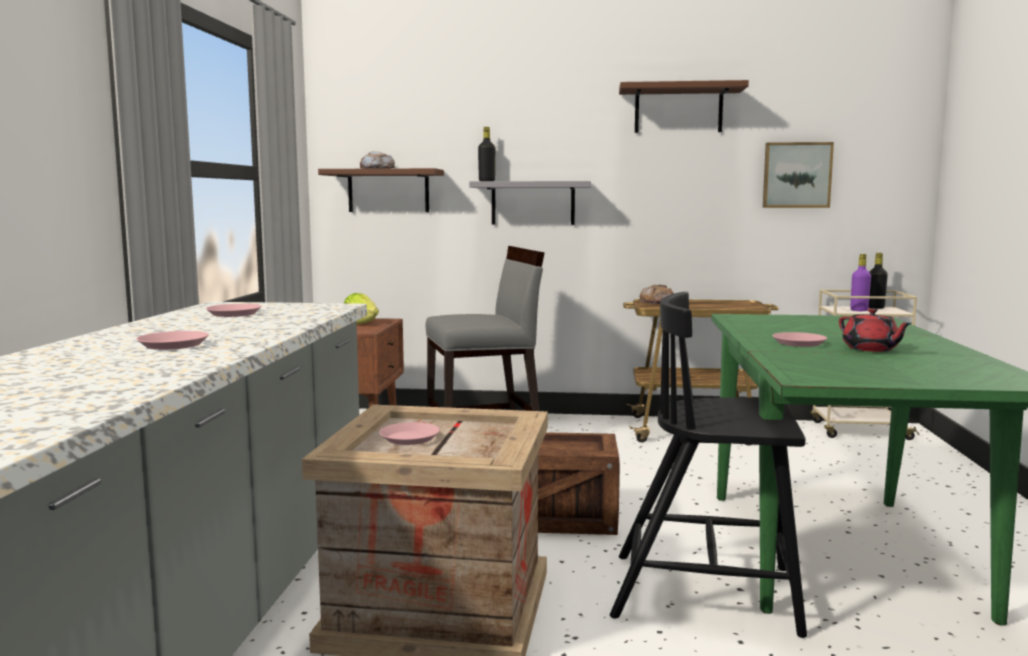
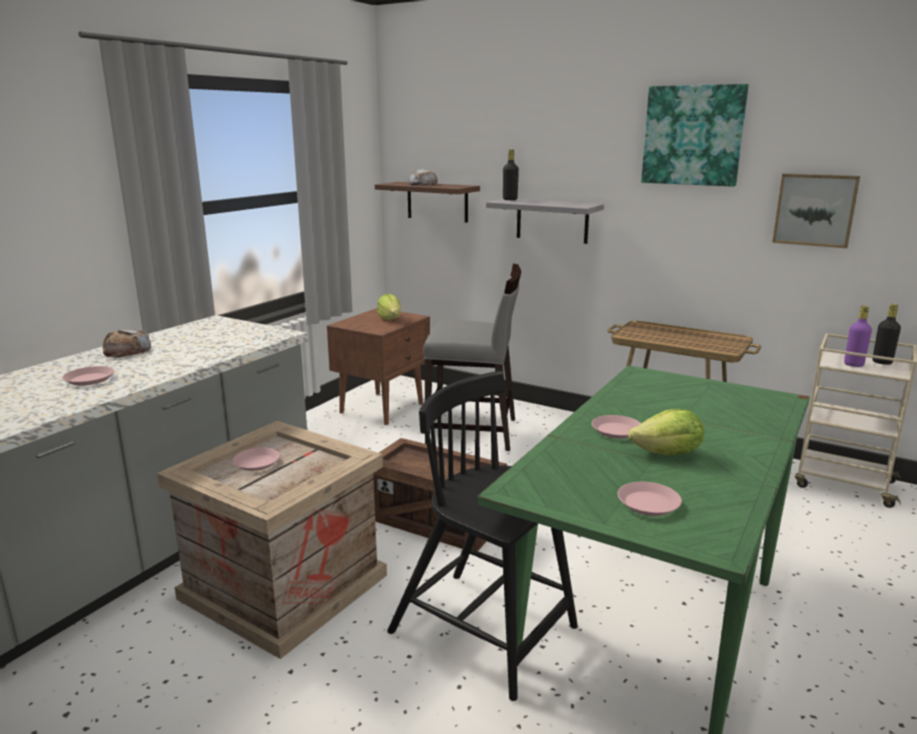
camera: 25 degrees right, 10 degrees up
pink plate [206,304,262,317] -> pink plate moved to [618,482,682,516]
brown shelf [619,80,749,133] -> picture [641,84,749,187]
bread [640,285,674,304] -> bread moved to [103,329,151,357]
red teapot [839,308,912,352] -> lettuce [628,409,704,455]

